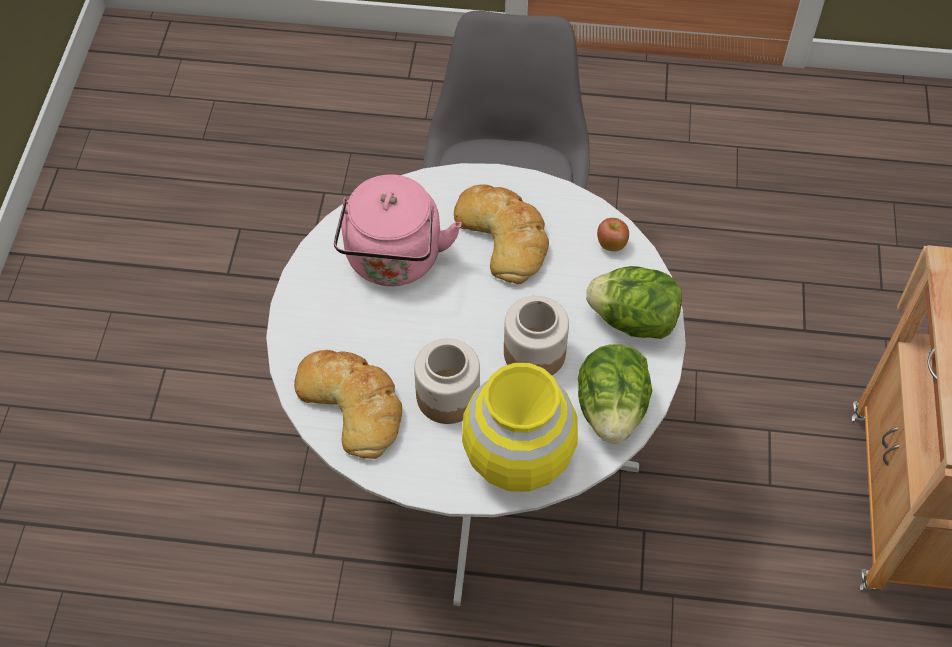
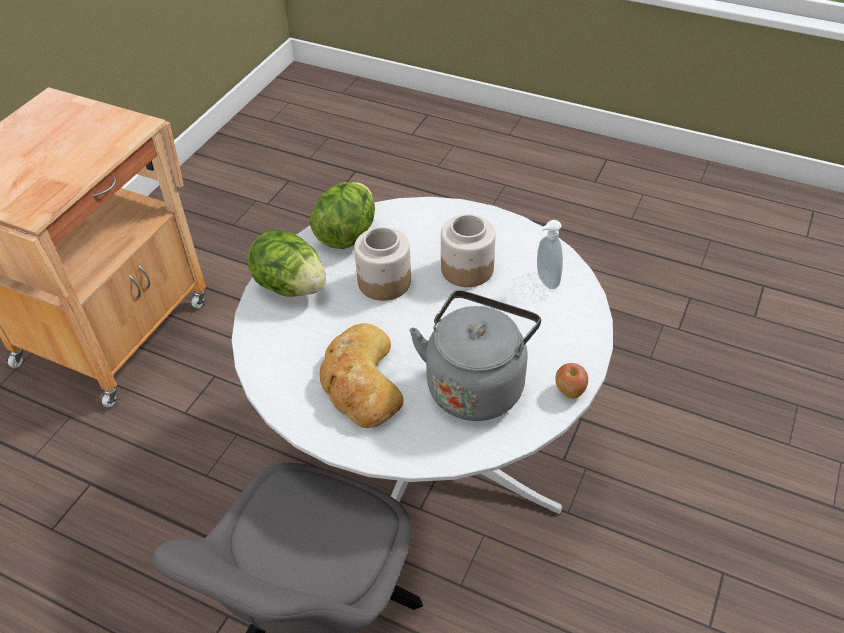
camera: 160 degrees left, 10 degrees down
bread [294,350,402,459] -> soap dispenser [537,220,563,289]
pink kettle [334,174,461,286] -> grey kettle [409,290,541,421]
yellow vase [462,363,578,492] -> none
apple [597,218,629,251] -> apple moved to [555,363,588,399]

